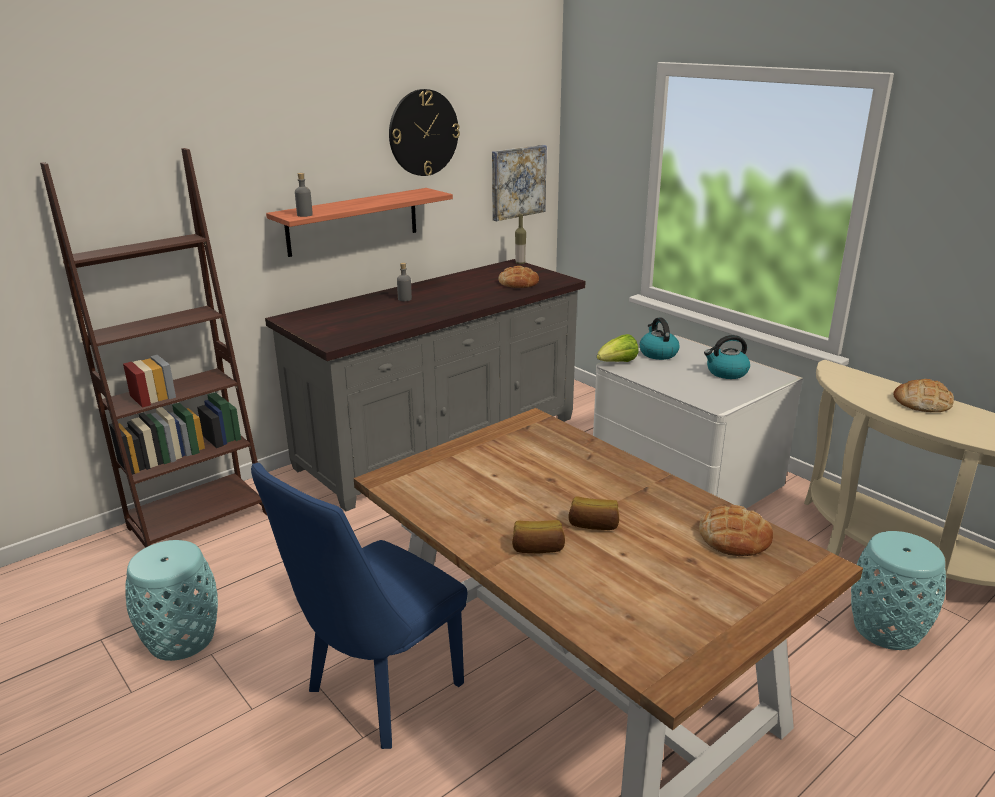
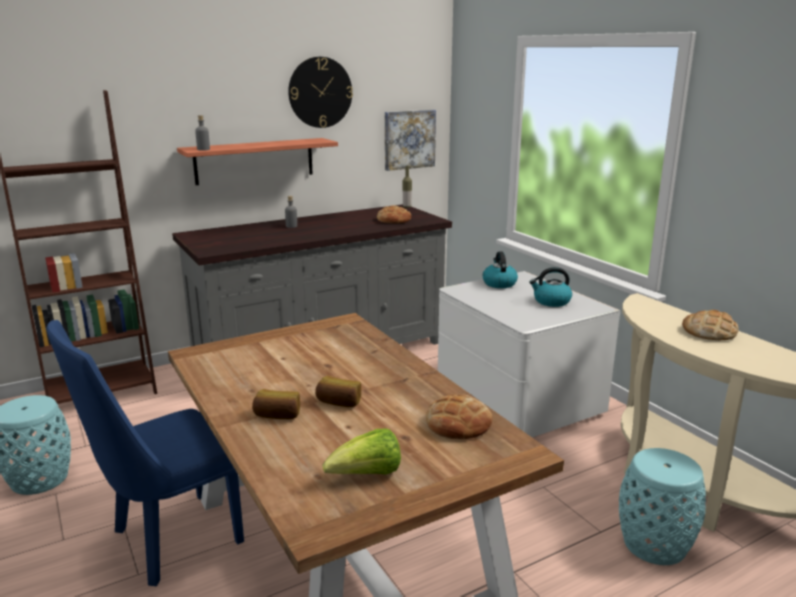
camera: 10 degrees right, 5 degrees down
lettuce [597,334,639,362] -> lettuce moved to [323,428,401,475]

